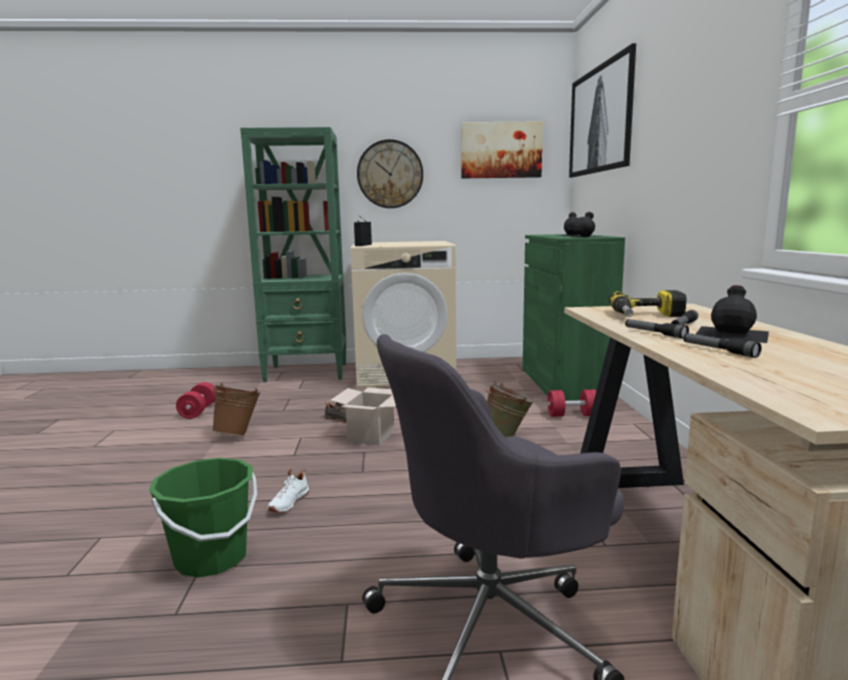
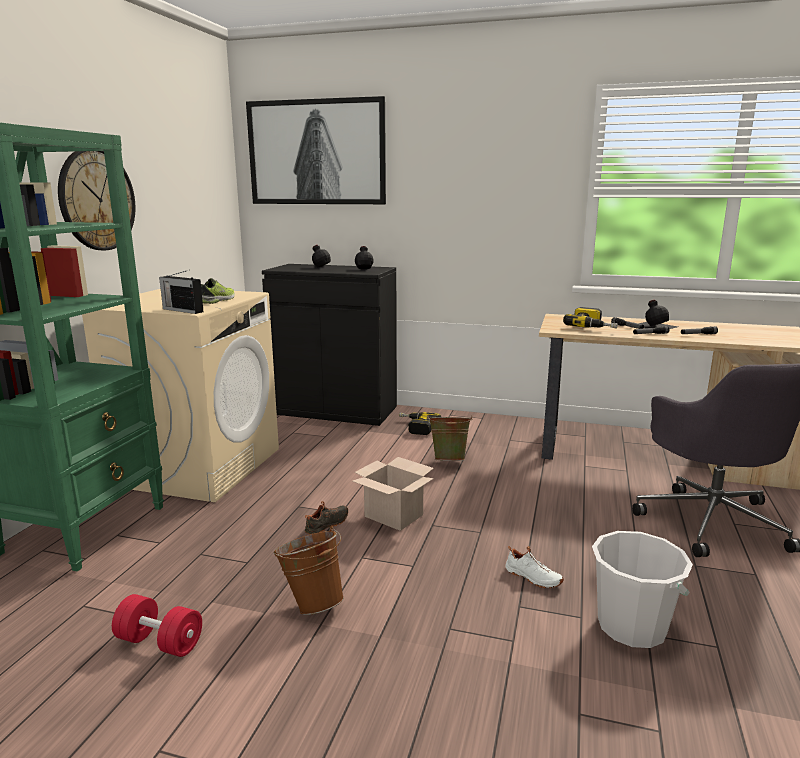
camera: 70 degrees left, 5 degrees up
green bucket [149,458,257,577] -> white bucket [592,531,693,648]
picture [461,121,543,179] -> none
green cabinet [523,234,625,401] -> black cabinet [262,264,397,426]
red dumbbell [547,390,596,417] -> power drill [399,412,441,435]
none -> shoe [201,278,235,304]

